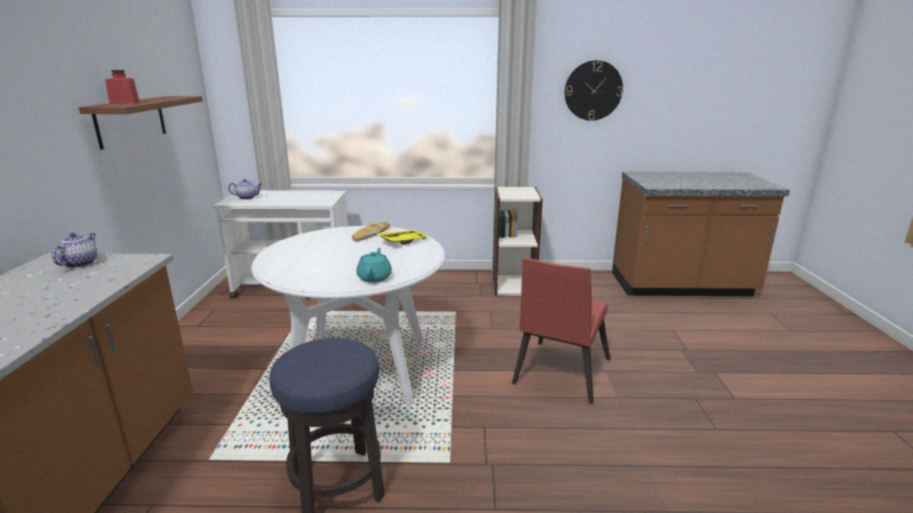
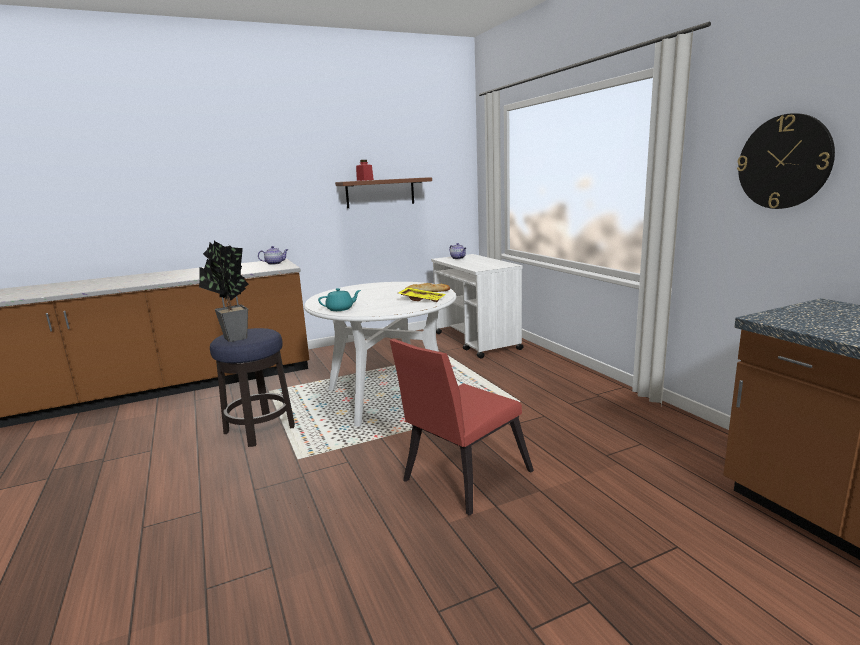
camera: 65 degrees right, 5 degrees down
bookcase [493,187,543,296] -> none
red chair [512,258,611,404] -> red chair turned 45 degrees counterclockwise [390,339,534,516]
none -> potted plant [199,241,249,342]

